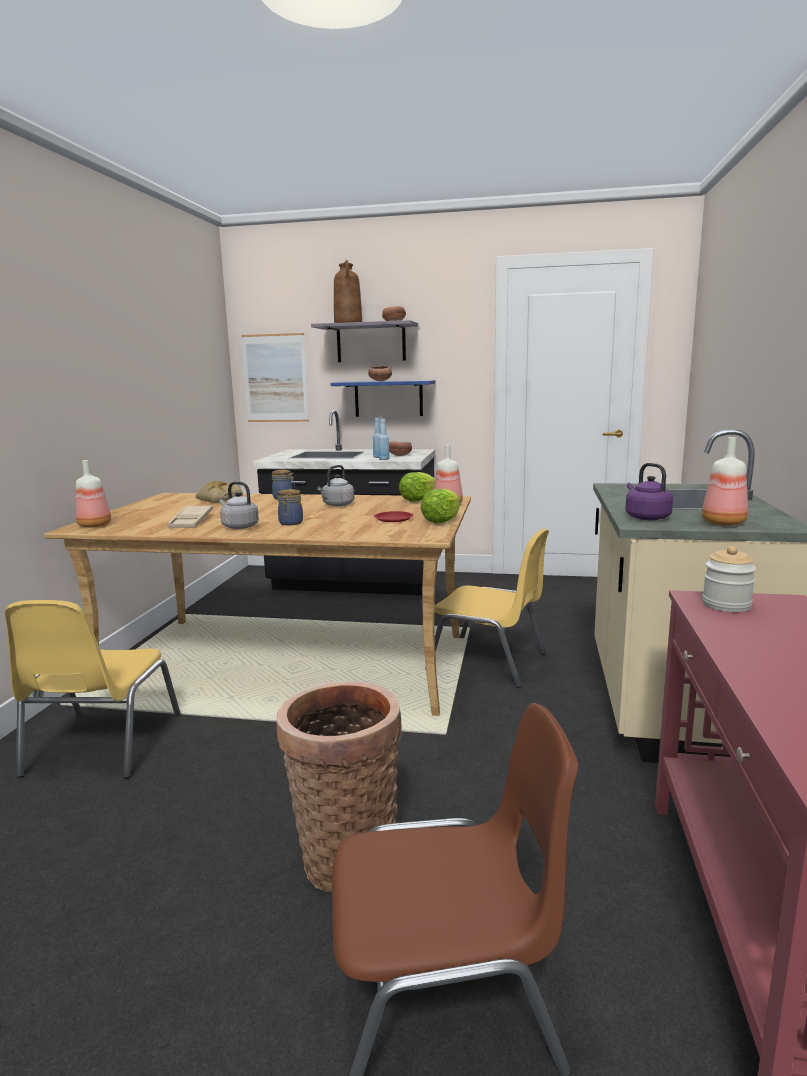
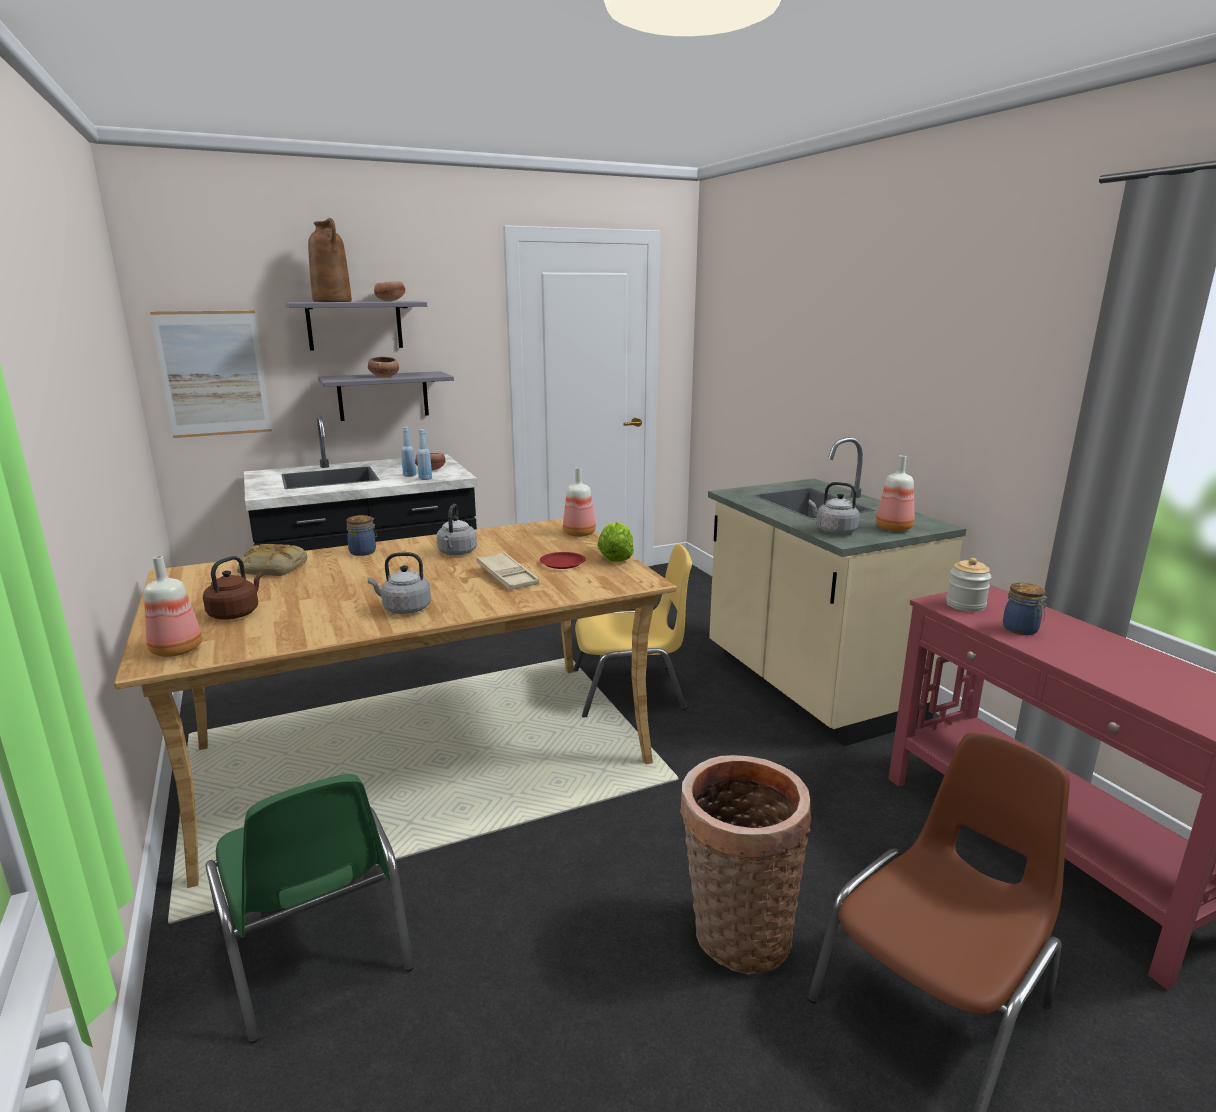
camera: 35 degrees left, 5 degrees up
yellow chair [5,600,180,778] -> green chair [205,774,414,1043]
beige tray [168,505,213,528] -> beige tray moved to [477,552,539,590]
jar [278,489,303,525] -> jar moved to [1003,583,1047,635]
blue shelf [331,380,435,417] -> grey shelf [318,371,454,421]
lettuce [399,472,435,502] -> none
purple kettle [625,463,673,520] -> grey kettle [809,482,860,535]
none -> brown kettle [203,556,263,620]

